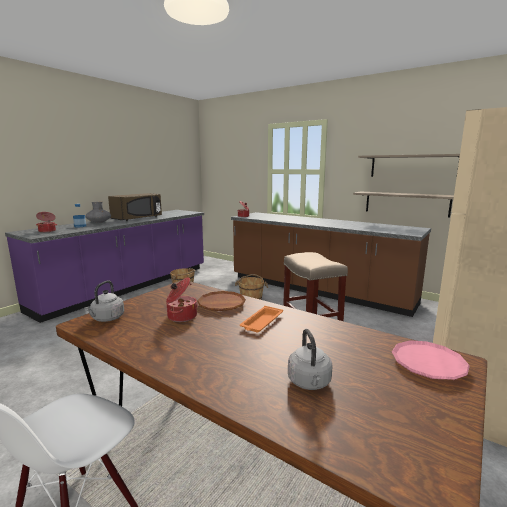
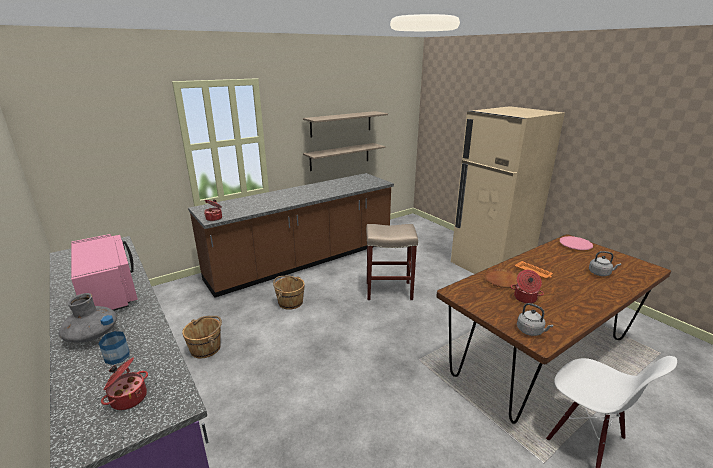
camera: 70 degrees left, 10 degrees up
brown microwave [108,193,162,221] -> pink microwave [71,234,138,311]

